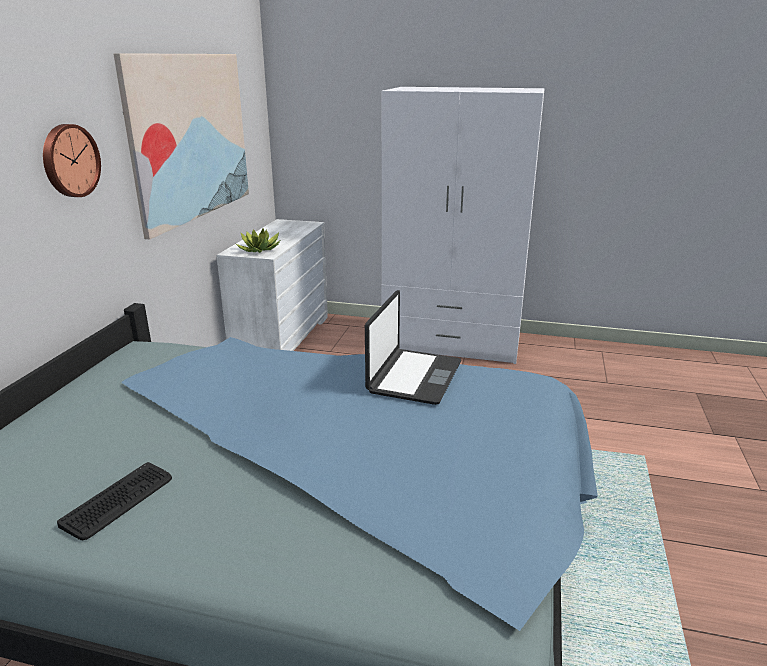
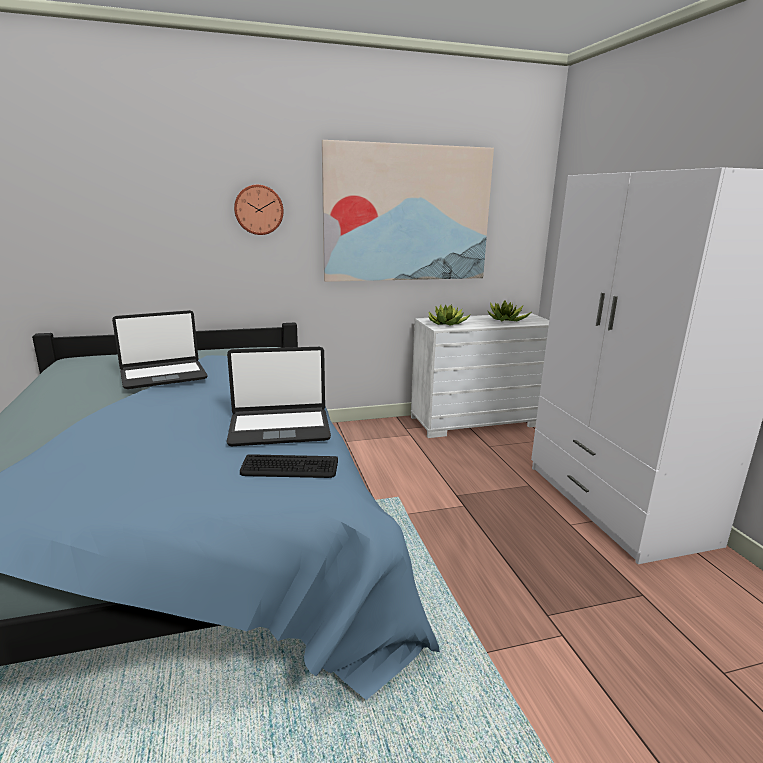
camera: 60 degrees right, 5 degrees down
keyboard [57,462,172,540] -> keyboard moved to [240,454,338,478]
none -> laptop [112,310,208,389]
none -> potted plant [487,300,531,321]

